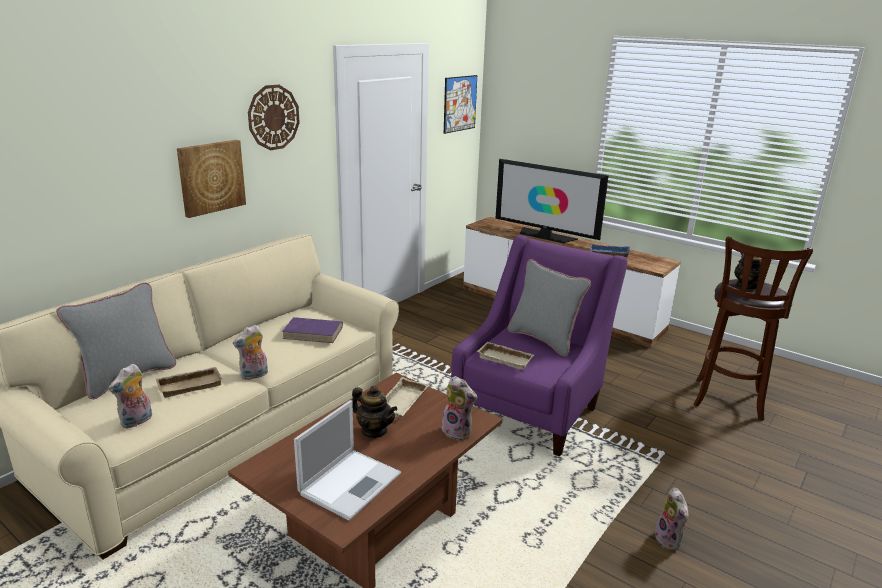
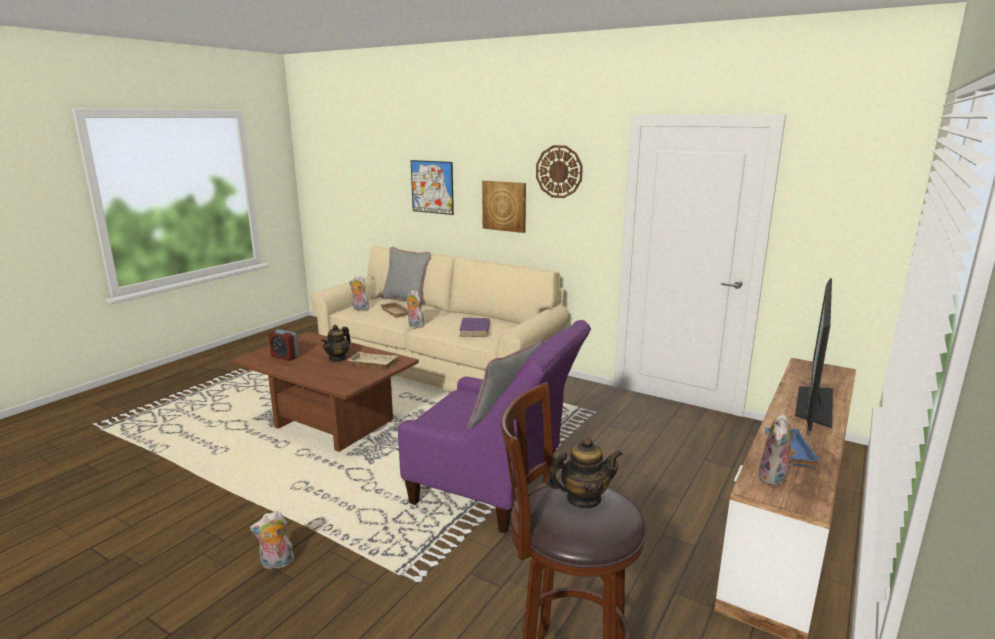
camera: 85 degrees right, 5 degrees down
laptop [294,400,401,521] -> alarm clock [268,329,299,361]
plush toy [441,376,477,441] -> plush toy moved to [758,413,797,486]
picture [444,75,477,134] -> picture moved to [411,160,454,215]
beige tray [477,341,534,370] -> none

